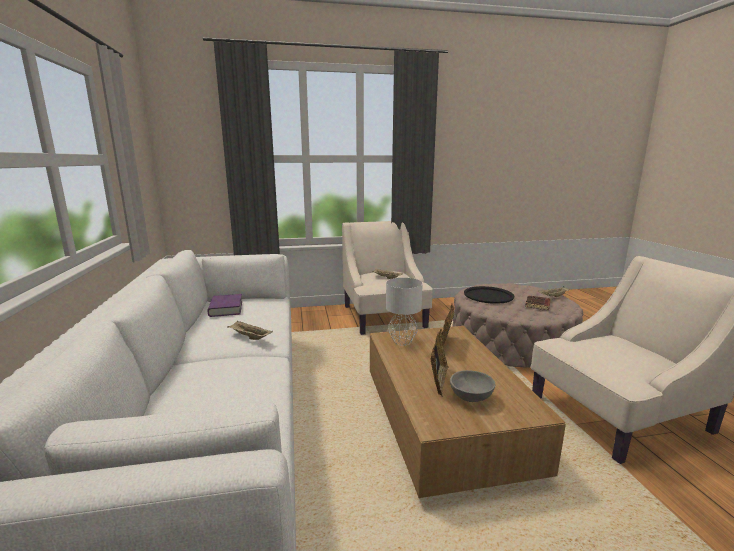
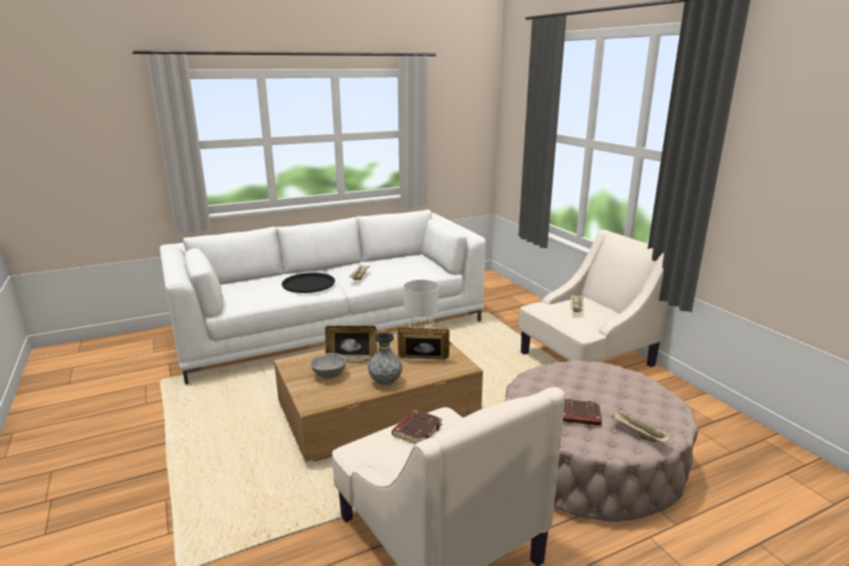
camera: 75 degrees right, 5 degrees up
purple book [207,294,242,317] -> none
black tray [464,286,514,304] -> black tray moved to [282,272,335,293]
none -> grey vase [368,333,403,385]
none -> brown book [392,409,443,444]

